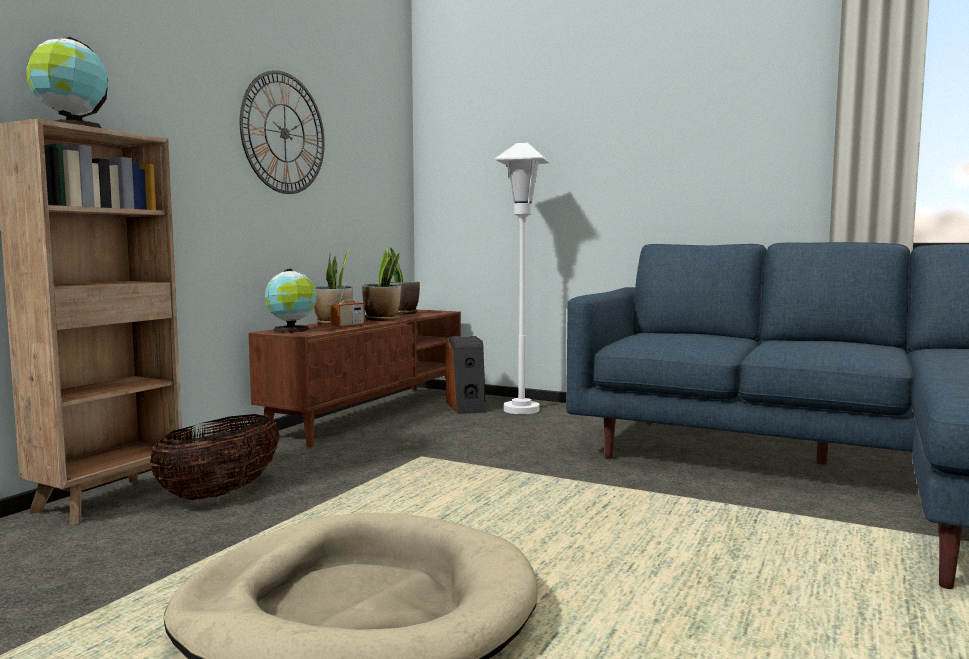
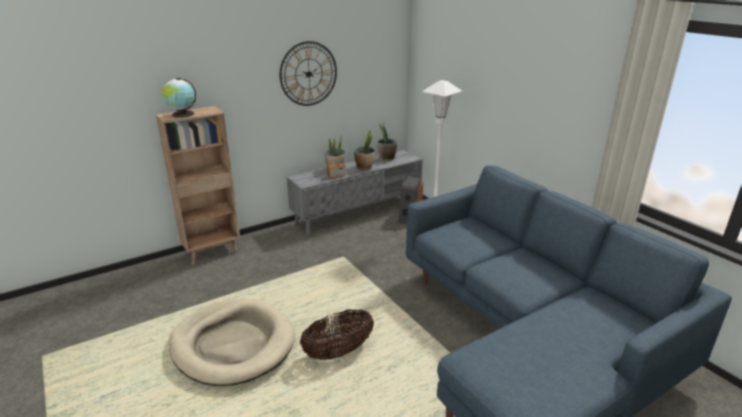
camera: 30 degrees right, 20 degrees up
basket [150,414,279,500] -> basket moved to [300,309,374,360]
brown tv stand [248,310,461,447] -> grey tv stand [287,150,423,235]
globe [265,269,317,333] -> none

